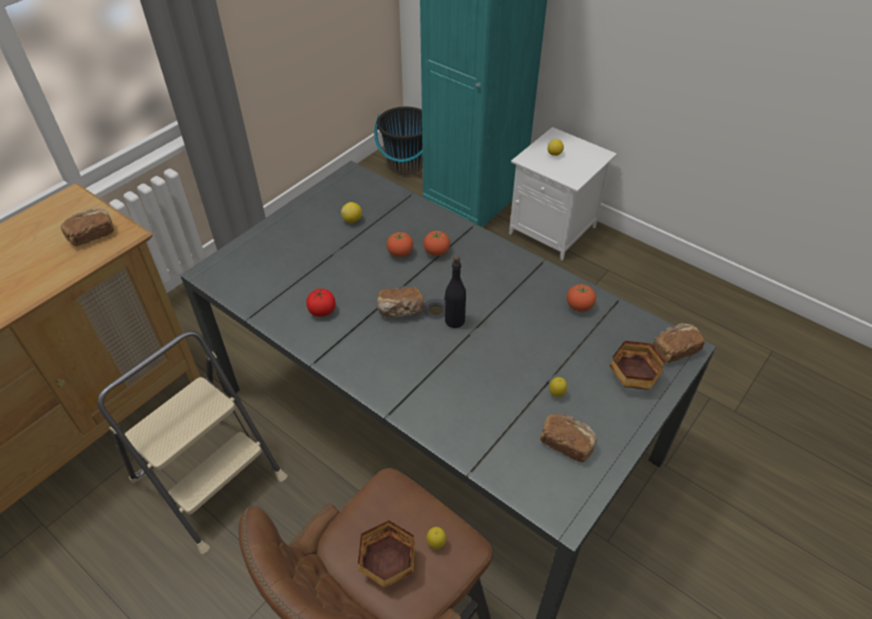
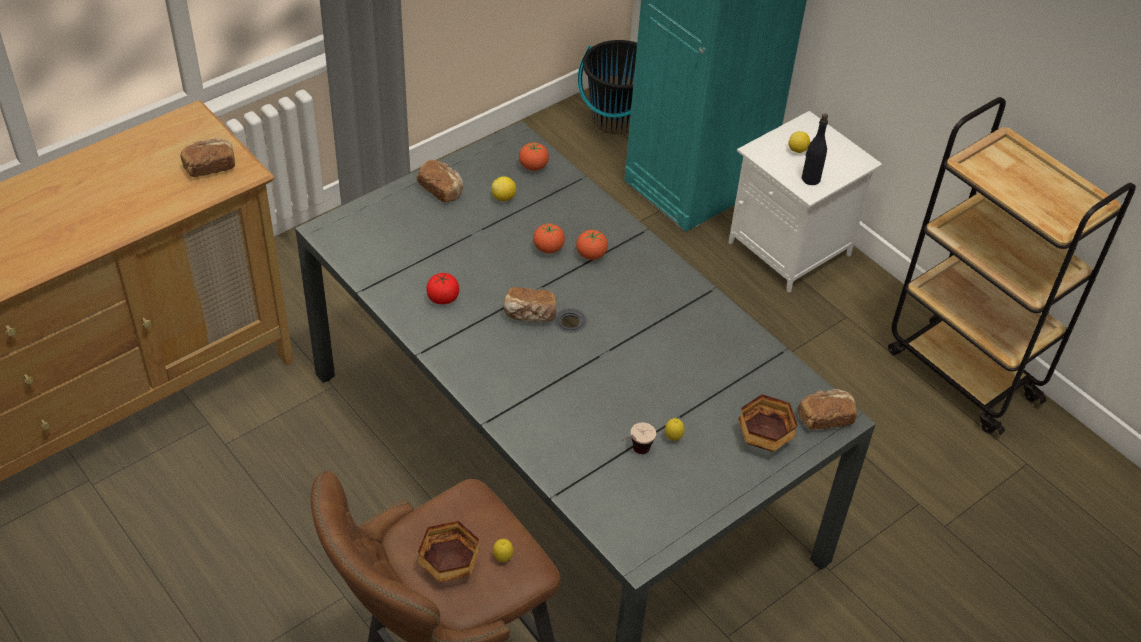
camera: 10 degrees right, 0 degrees up
beige step ladder [97,331,288,554] -> none
black bottle [444,256,466,328] -> black bottle moved to [802,113,828,185]
bread [540,414,597,462] -> bread moved to [416,160,463,202]
tomato [567,284,596,312] -> tomato moved to [519,142,549,171]
none -> cup [621,422,656,454]
none -> brown cart [888,97,1136,435]

